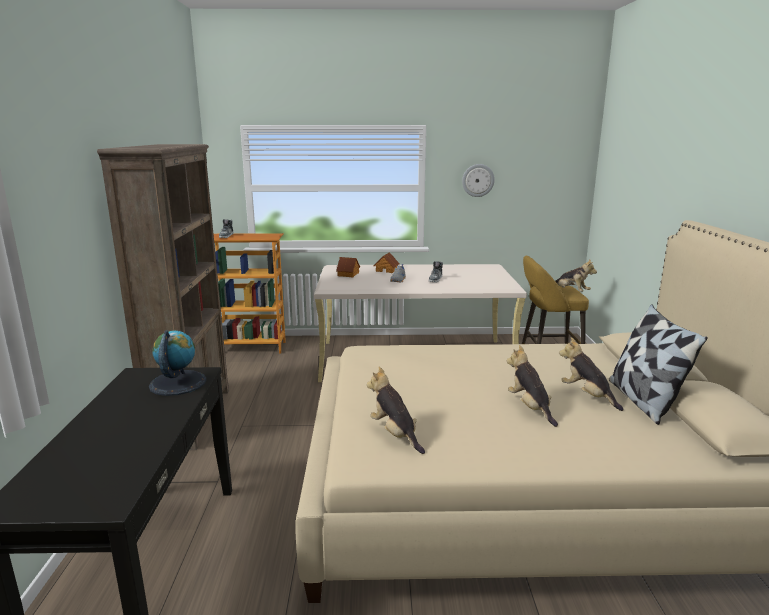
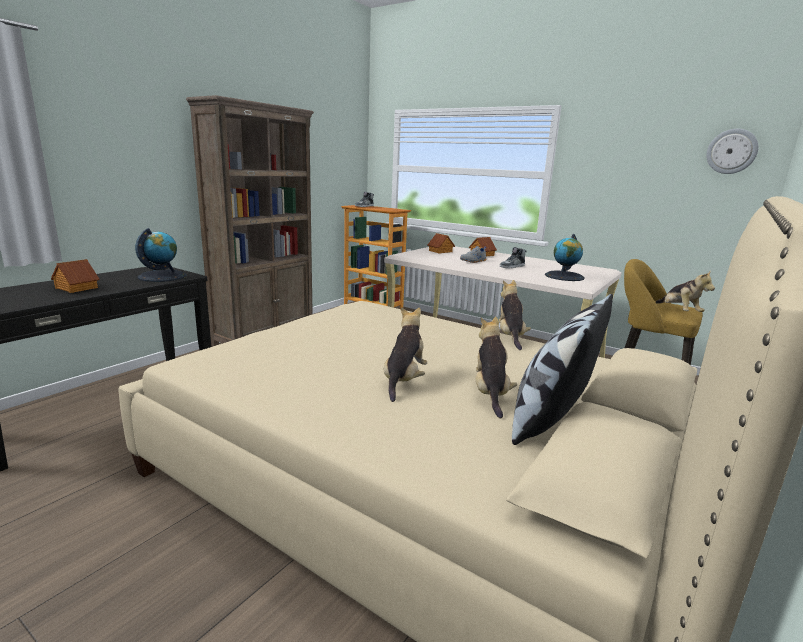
camera: 35 degrees right, 0 degrees up
plush toy [367,367,425,454] -> plush toy moved to [499,280,531,350]
wall clock [462,164,495,197] -> wall clock moved to [706,129,759,174]
none -> toy house [51,259,100,293]
none -> globe [545,234,585,281]

